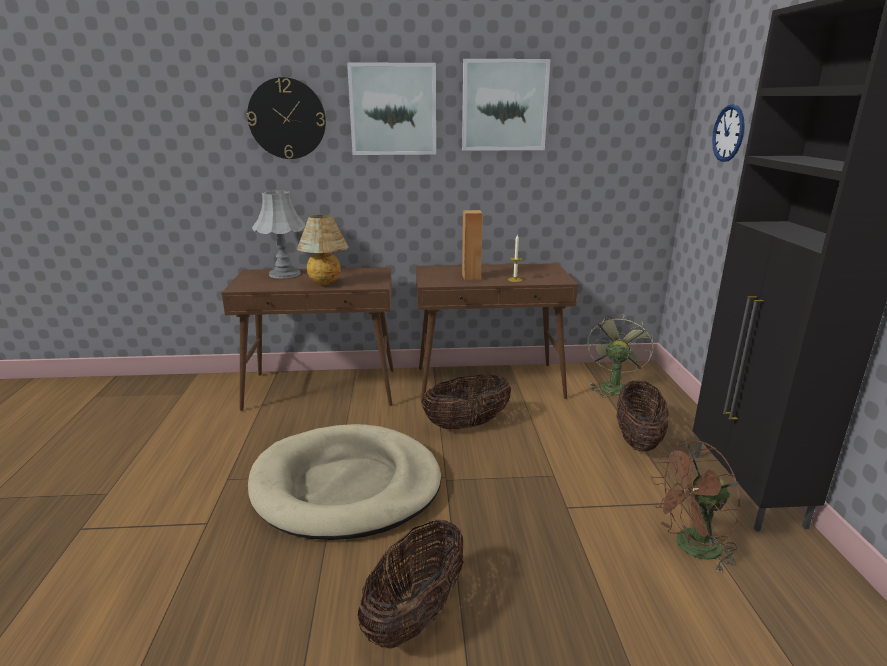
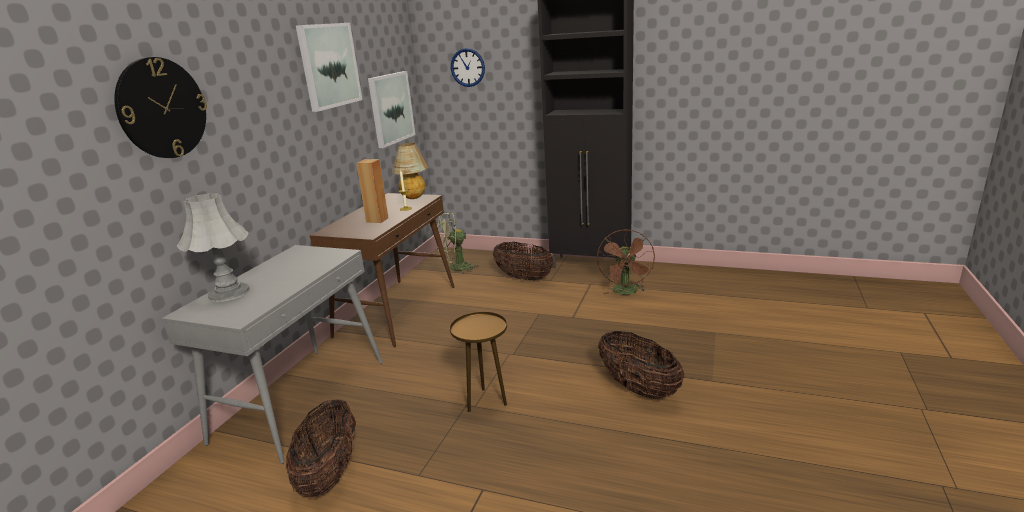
camera: 65 degrees left, 0 degrees up
brown console table [221,267,394,411] -> grey console table [162,245,383,464]
beige dog bed [248,424,441,540] -> brown side table [450,312,507,412]
table lamp [297,215,349,285] -> table lamp moved to [392,143,428,199]
picture [347,62,436,155] -> picture moved to [368,71,415,148]
basket [422,374,511,430] -> basket moved to [286,399,356,497]
green fan [587,314,653,398] -> green fan turned 60 degrees counterclockwise [437,212,476,274]

